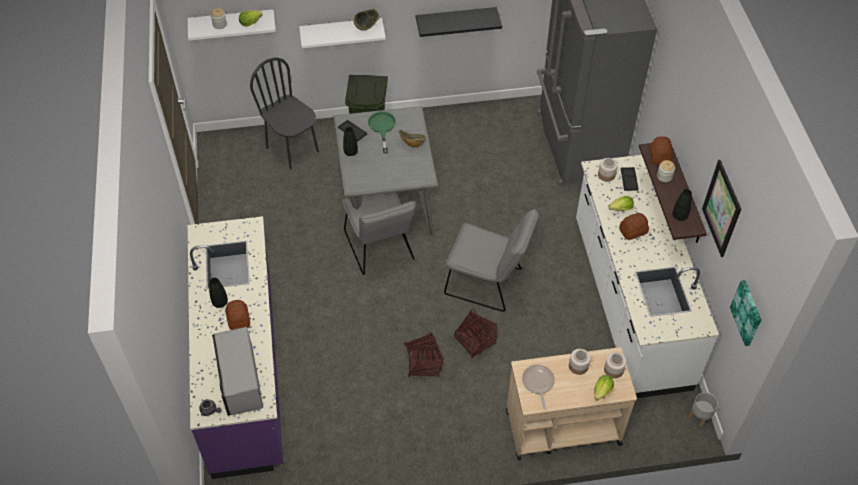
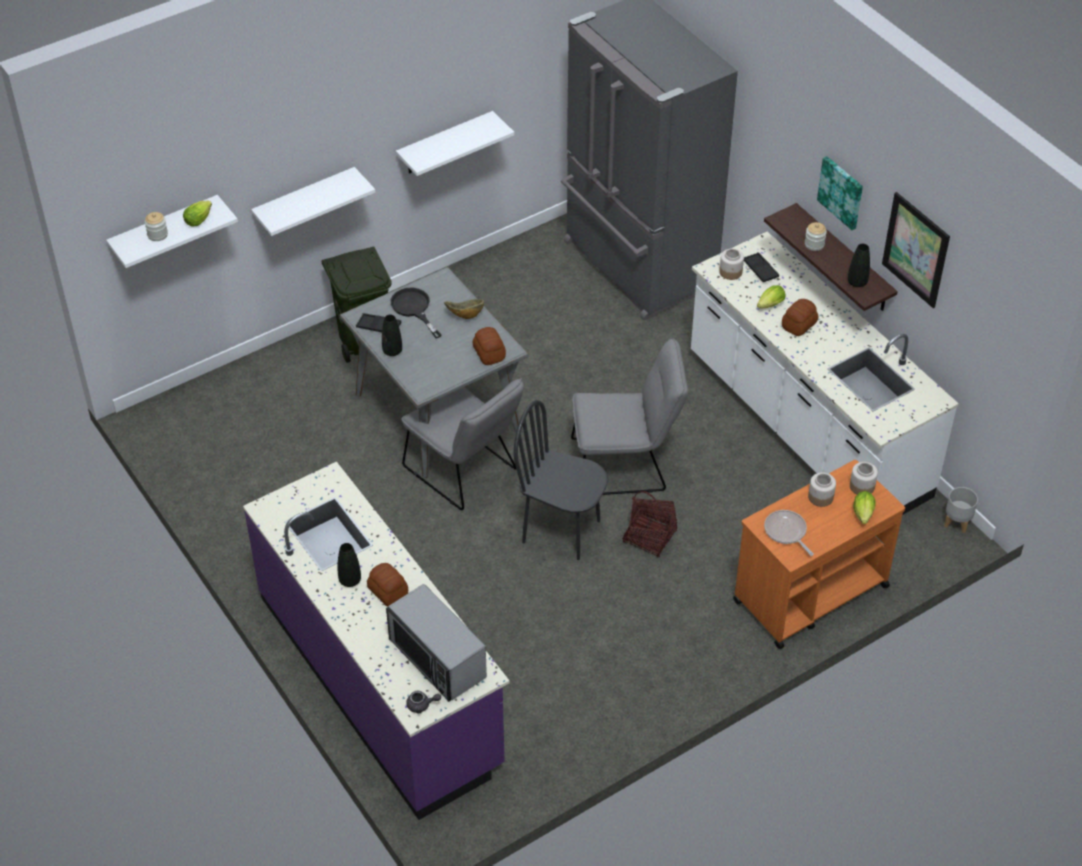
camera: 25 degrees left, 5 degrees down
black chair [250,57,319,169] -> black chair moved to [514,400,609,560]
bowl [354,9,379,31] -> none
green frying pan [368,112,396,153] -> black frying pan [391,287,441,338]
basket [404,332,444,377] -> none
black shelf [416,7,502,37] -> white shelf [396,111,514,176]
beige cart [506,347,637,460] -> orange cart [733,460,905,649]
bread [650,136,673,165] -> bread moved to [473,327,506,365]
picture [730,280,762,346] -> picture moved to [817,156,863,230]

